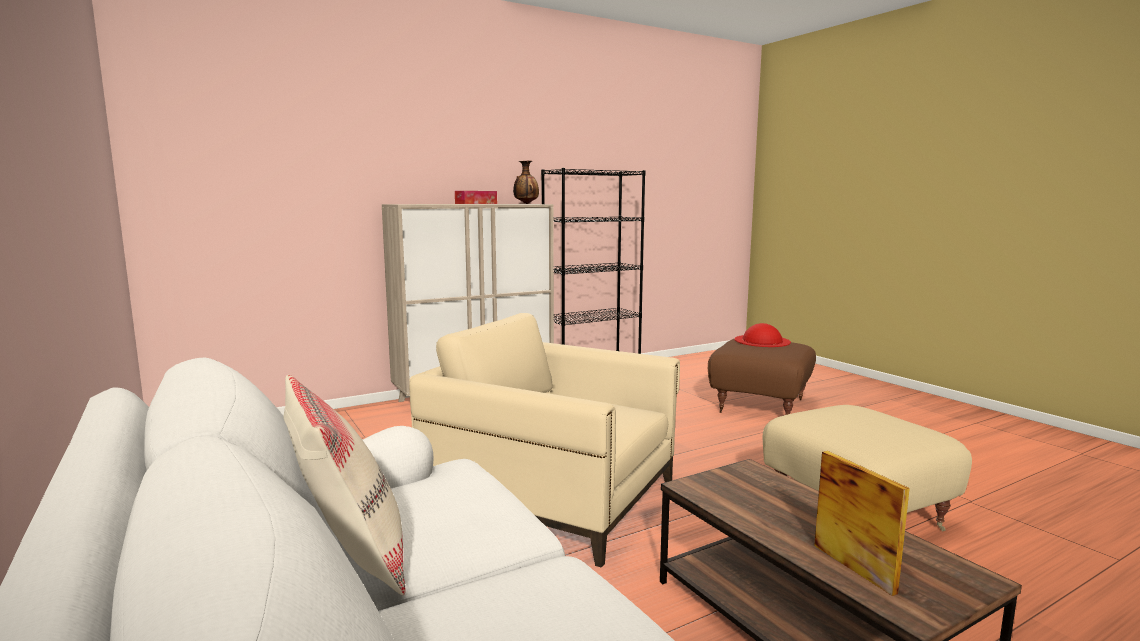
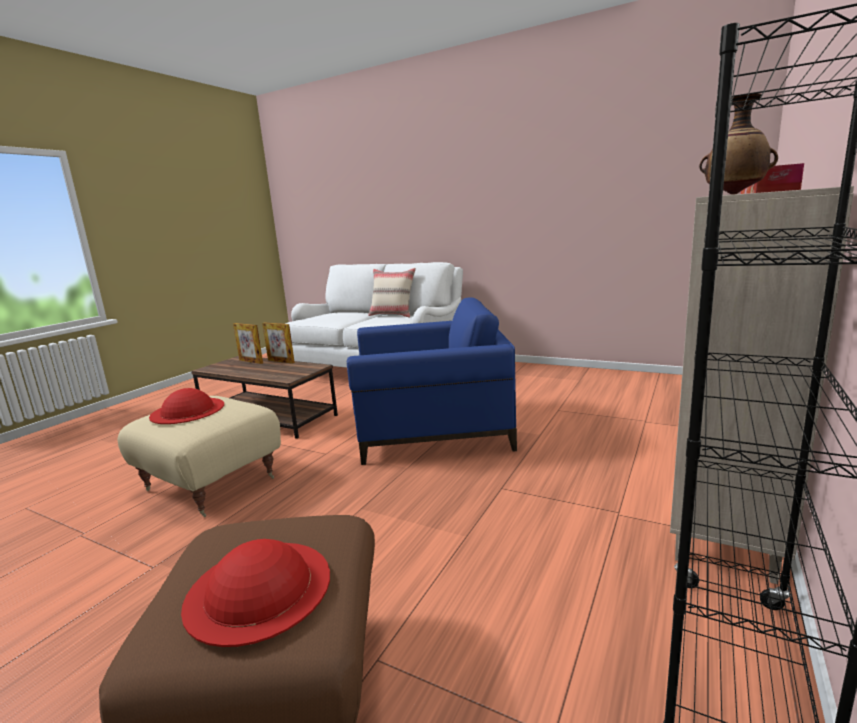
camera: 150 degrees right, 5 degrees up
beige armchair [409,313,680,568] -> blue armchair [347,297,517,465]
none -> red hat [149,388,224,424]
none -> picture frame [262,322,295,364]

